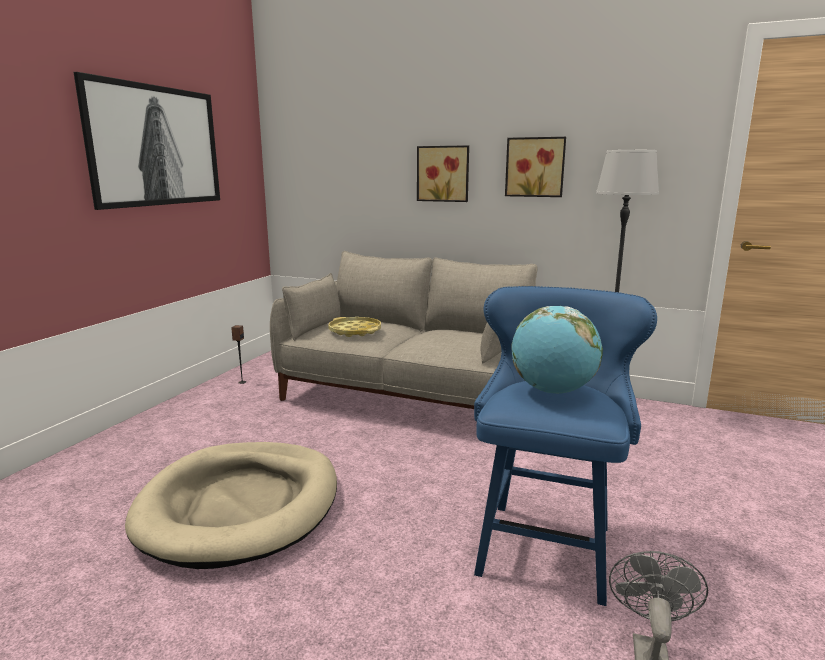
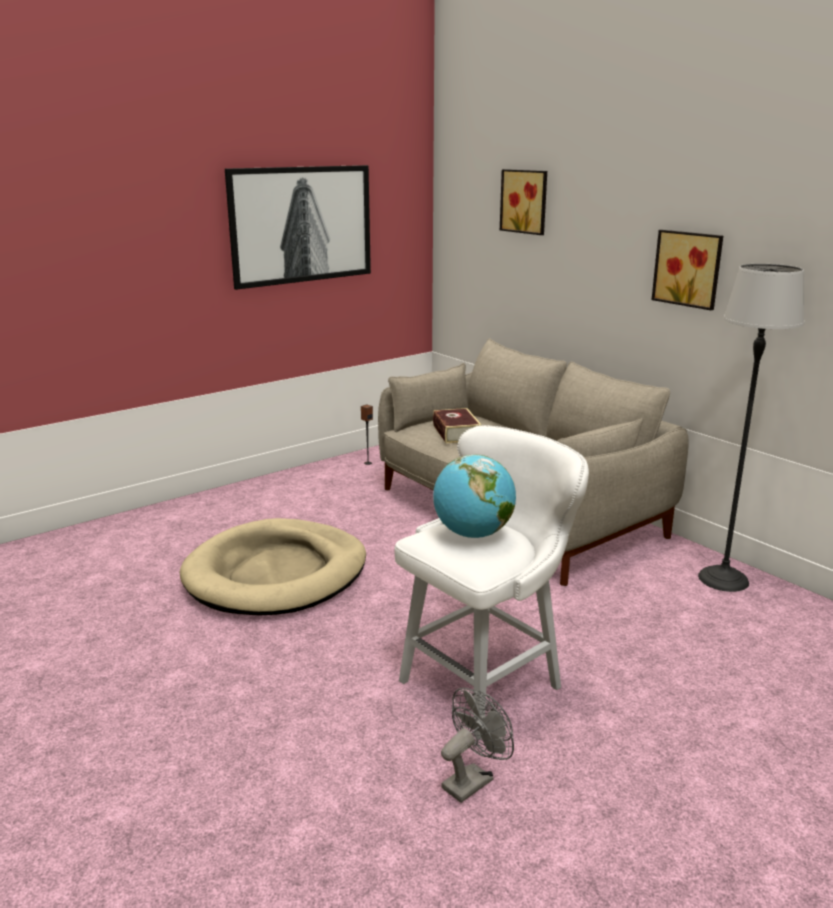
camera: 30 degrees right, 5 degrees up
yellow tray [328,317,381,337] -> book [433,408,482,443]
picture [417,145,469,202] -> picture moved to [500,169,547,235]
blue stool [474,286,657,606] -> white stool [394,425,589,739]

